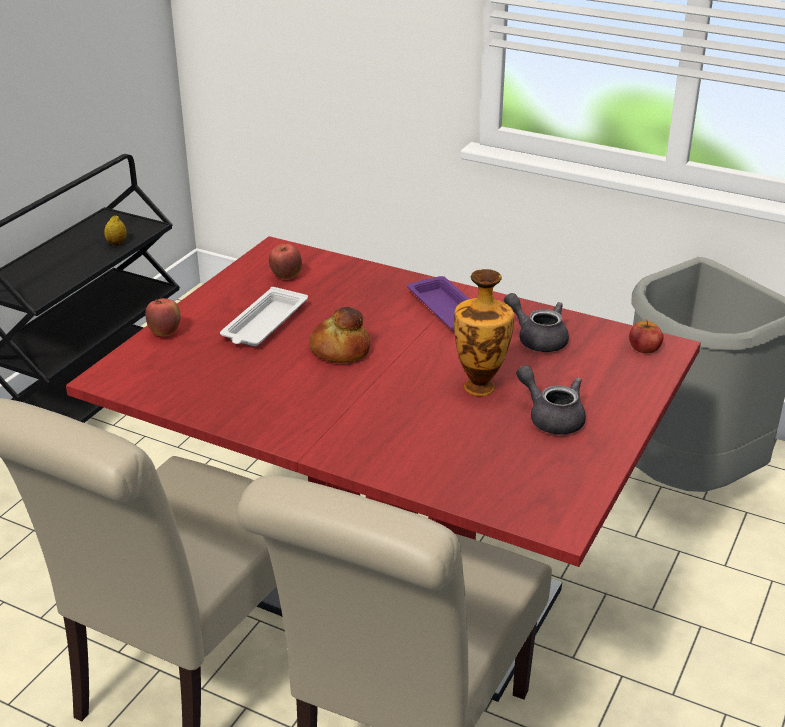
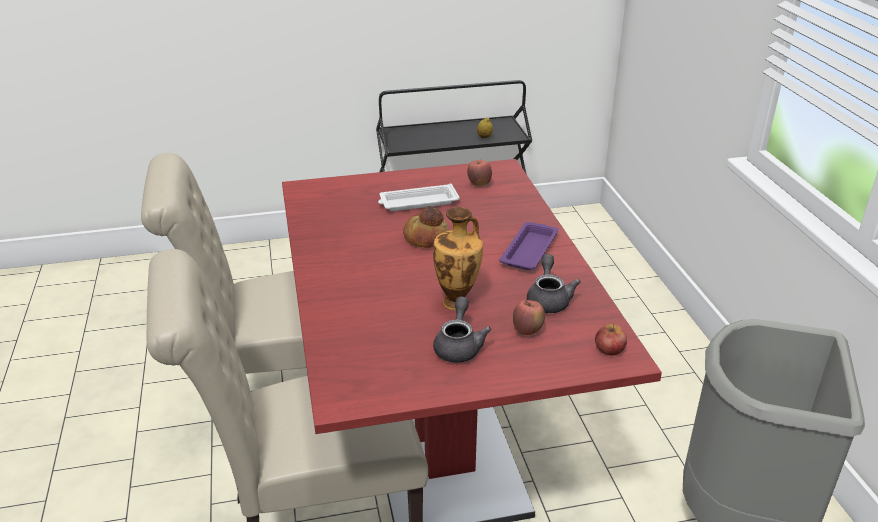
camera: 50 degrees right, 0 degrees up
apple [145,298,181,336] -> apple moved to [513,300,545,335]

